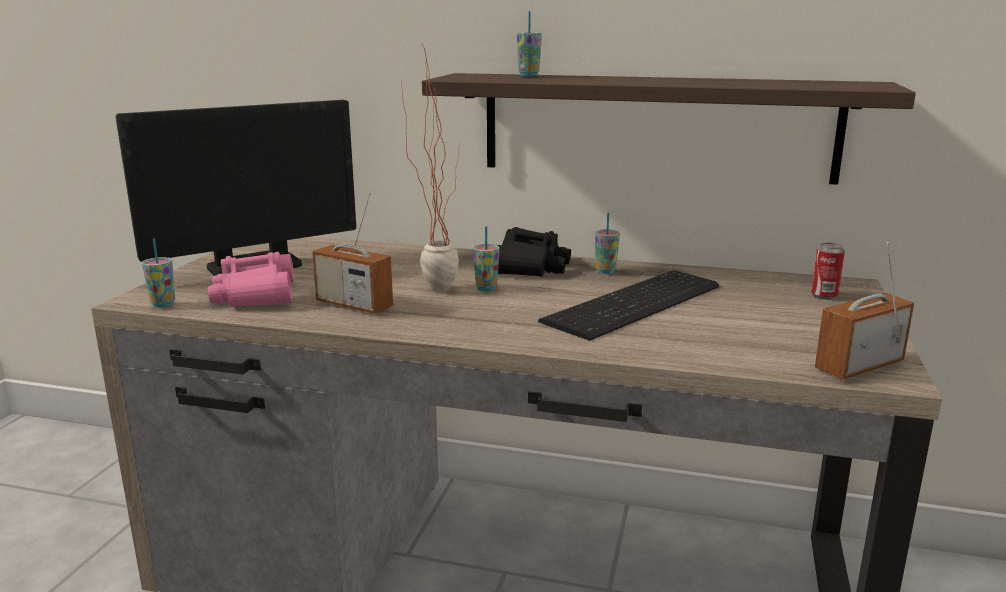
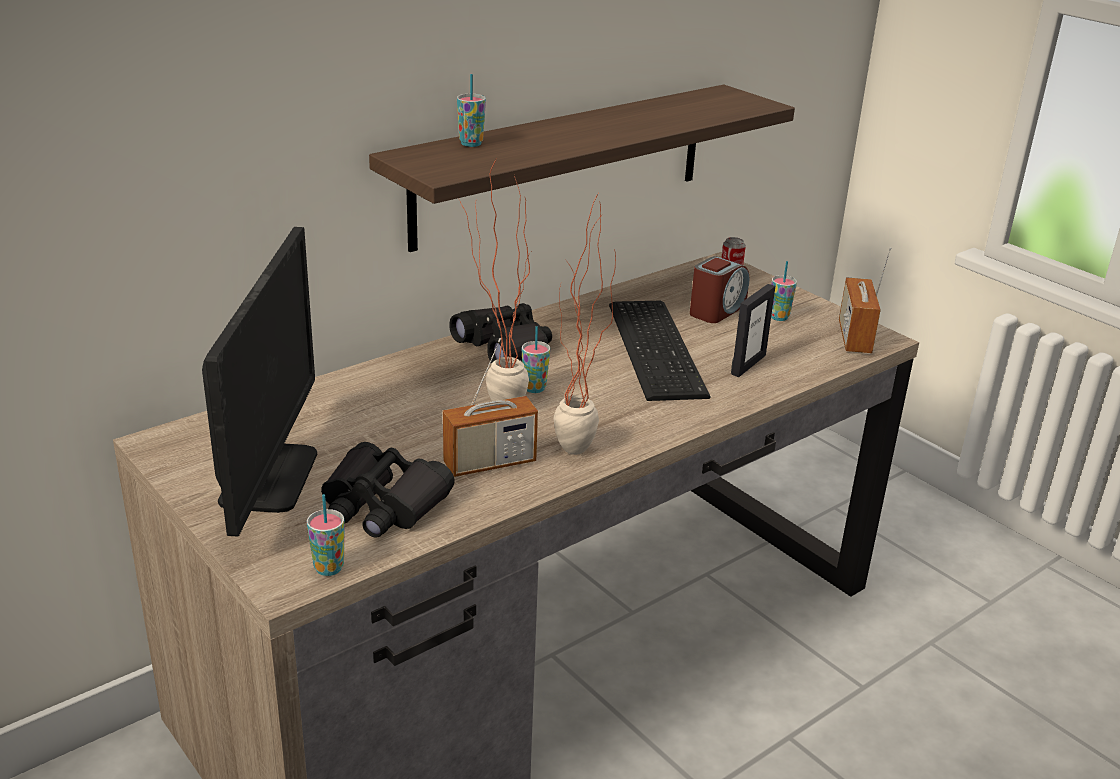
camera: 55 degrees left, 10 degrees up
pink binoculars [208,252,295,307] -> black binoculars [321,442,455,538]
cup [595,213,620,274] -> cup moved to [771,261,797,321]
none -> potted plant [554,194,616,455]
none -> alarm clock [690,256,749,323]
none -> picture frame [731,284,775,377]

